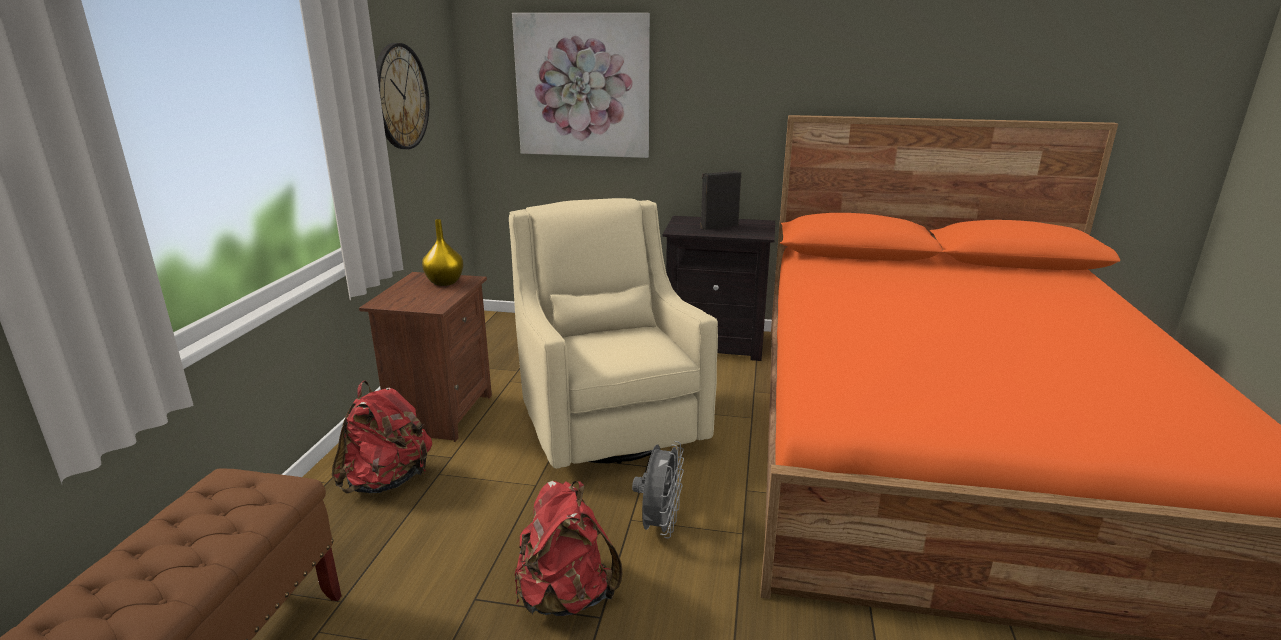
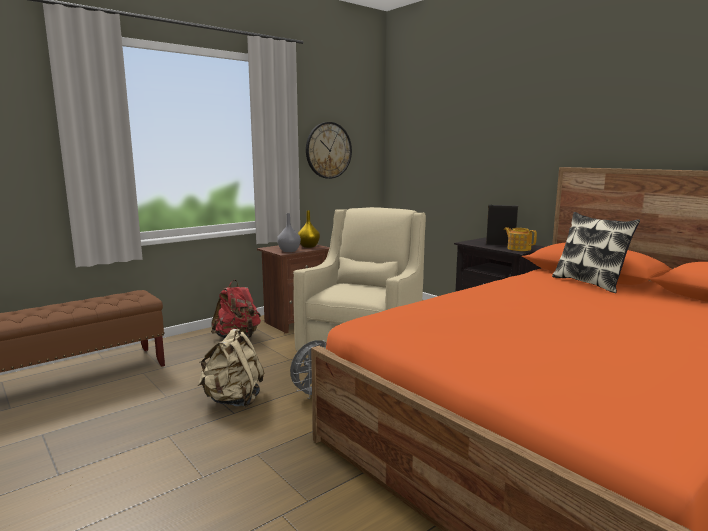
camera: 40 degrees right, 10 degrees down
picture [512,13,650,158] -> none
red backpack [515,481,622,616] -> beige backpack [198,329,264,408]
none -> grey vase [277,213,301,252]
none -> teapot [504,227,537,251]
none -> pillow [552,212,640,293]

